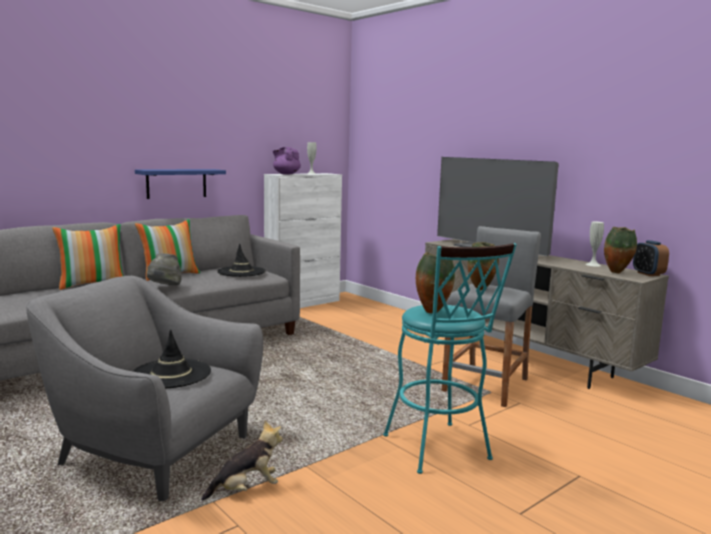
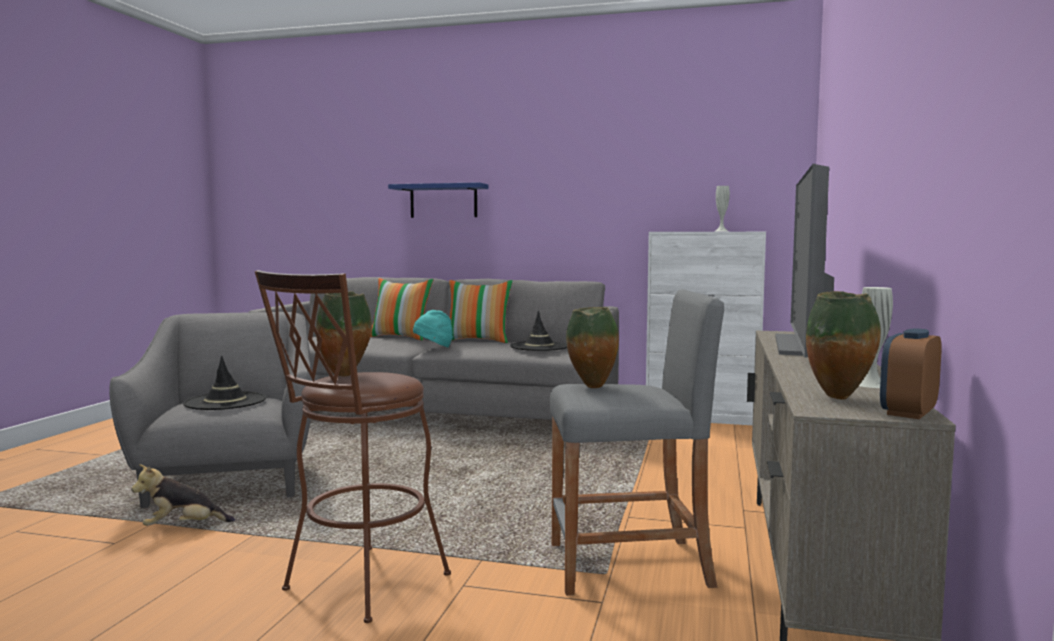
camera: 55 degrees right, 5 degrees down
blue shelf [135,169,226,199] -> blue shelf moved to [388,182,489,218]
grey hat [147,253,182,285] -> turquoise hat [413,310,453,347]
plush toy [201,420,283,501] -> plush toy turned 135 degrees clockwise [131,464,235,526]
purple teapot [273,147,301,175] -> none
turquoise stool [383,243,517,474] -> brown stool [255,270,451,623]

